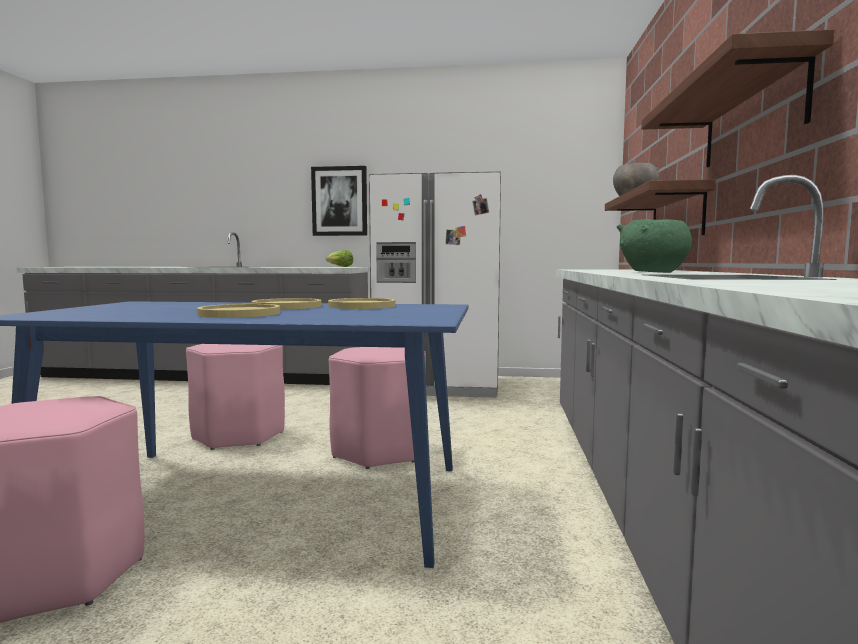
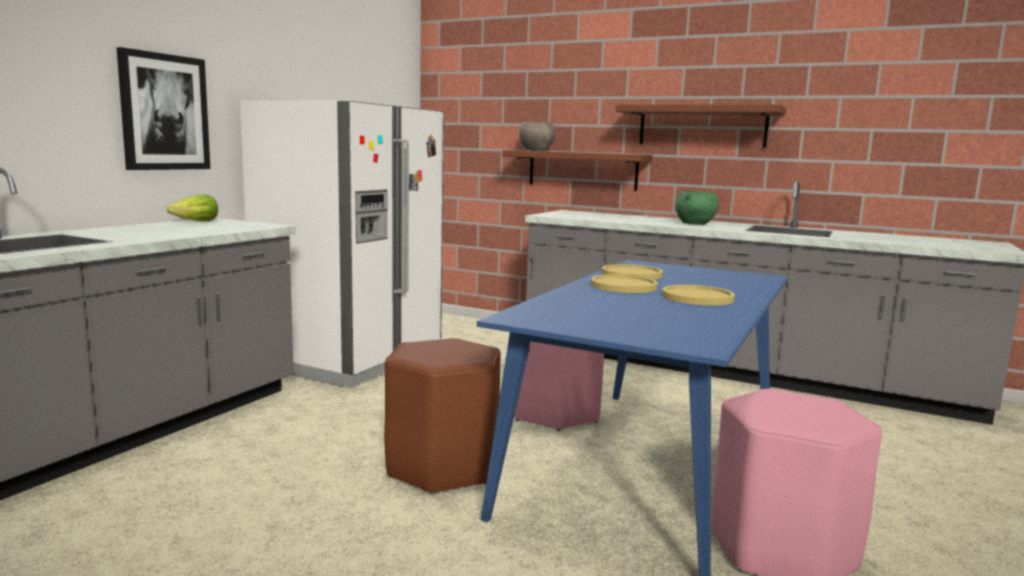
camera: 70 degrees left, 5 degrees up
pink stool [186,344,285,450] -> brown stool [384,338,501,495]

